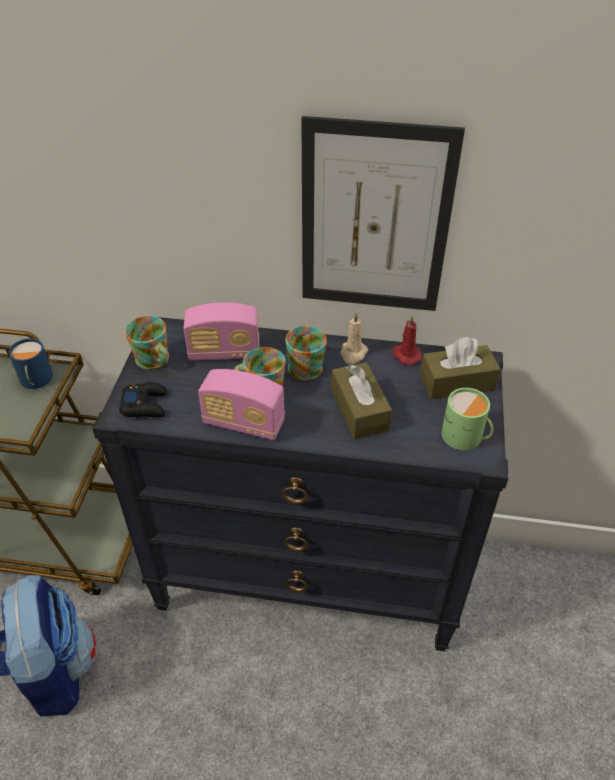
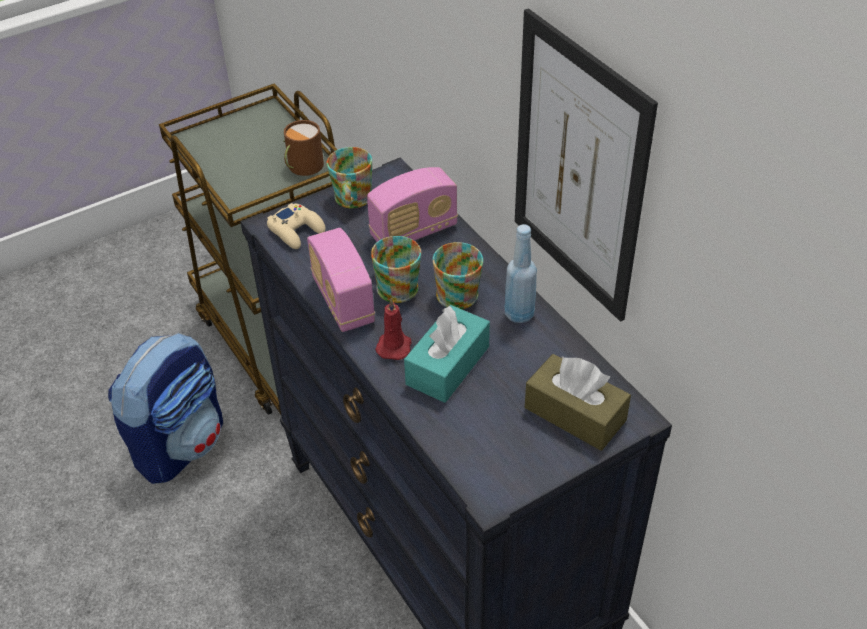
camera: 50 degrees right, 0 degrees up
blue mug [9,338,53,389] -> brown mug [283,120,324,176]
black game controller [119,382,167,418] -> beige game controller [267,203,326,249]
radio [184,302,259,360] -> radio turned 75 degrees counterclockwise [367,167,458,242]
brown tissue box [331,362,392,439] -> turquoise tissue box [404,305,490,403]
beige candle [340,313,368,365] -> blue bottle [504,224,537,323]
red candle [393,315,422,365] -> red candle moved to [375,298,411,360]
green mug [442,388,494,450] -> none

